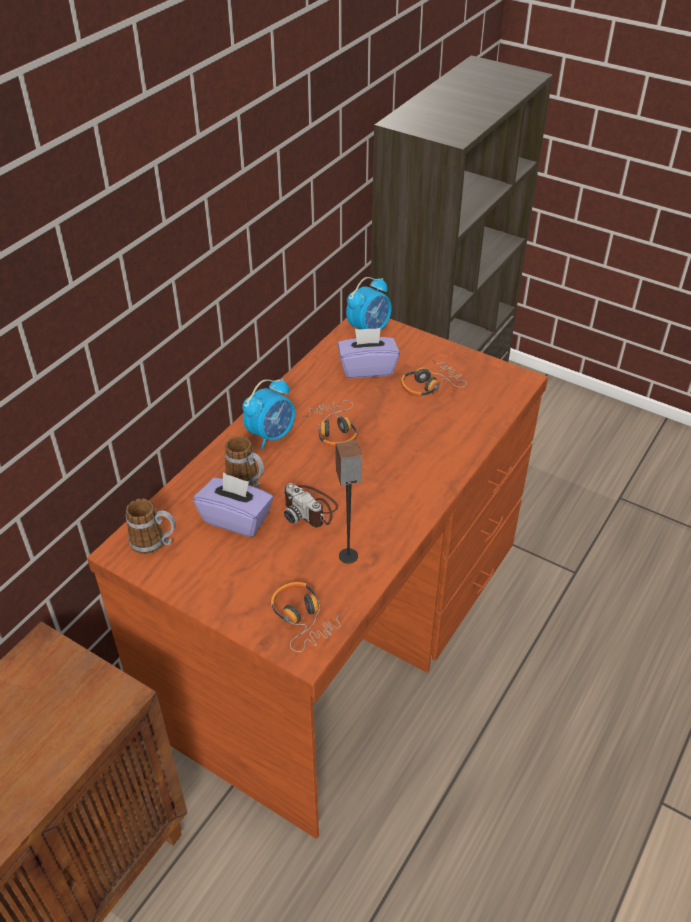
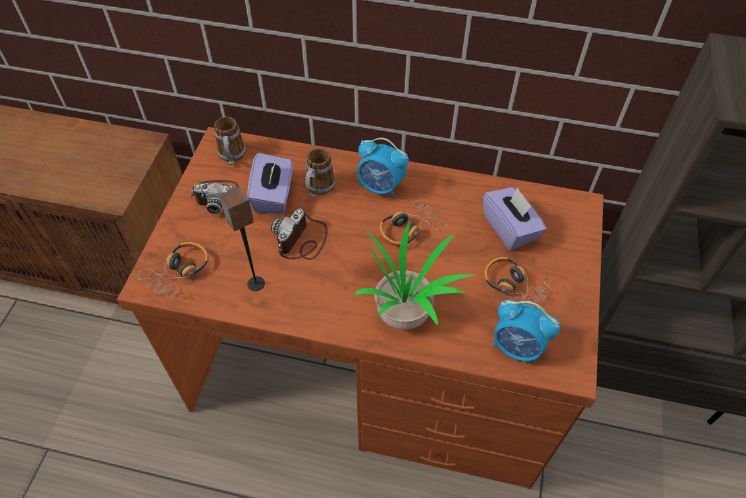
camera: 70 degrees right, 10 degrees up
alarm clock [346,277,392,330] -> alarm clock moved to [492,299,560,364]
none -> camera [190,180,239,214]
none -> potted plant [355,221,473,330]

